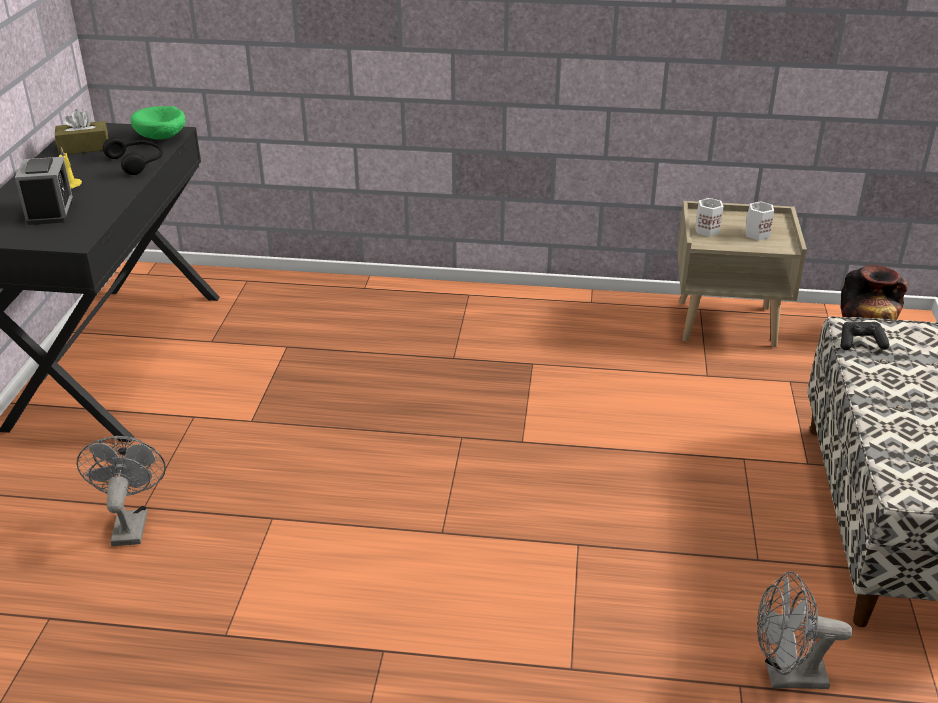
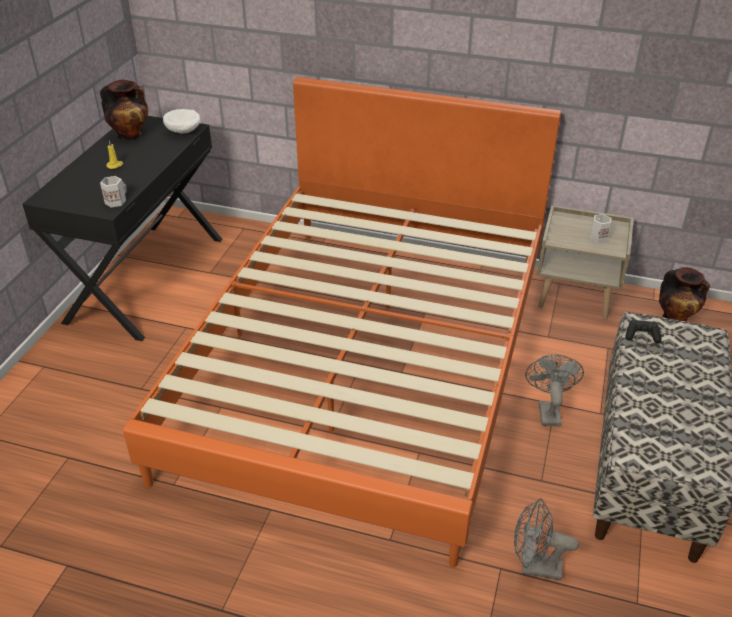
camera: 10 degrees right, 5 degrees up
alarm clock [15,157,74,225] -> none
brown tissue box [55,109,109,155] -> vase [100,80,149,141]
grey fan [76,436,166,546] -> grey fan moved to [525,354,584,426]
black headphones [103,137,163,175] -> none
green bowl [131,106,185,140] -> white bowl [163,109,200,134]
white mug [695,198,724,237] -> white mug moved to [100,176,127,207]
none -> orange bed [123,77,561,568]

